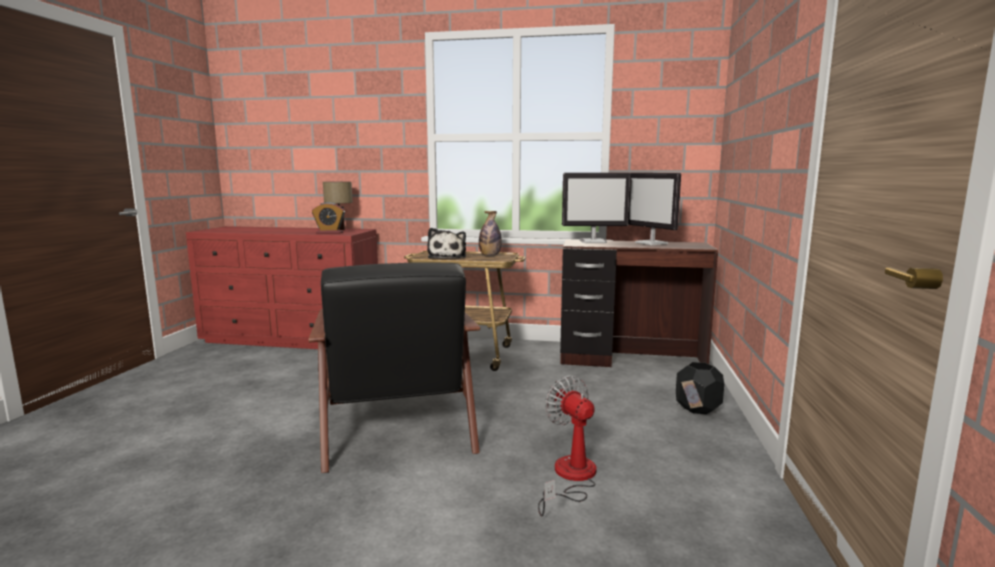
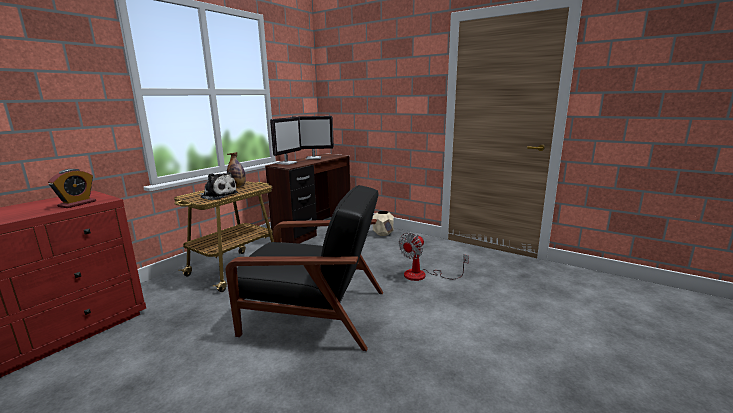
camera: 65 degrees left, 5 degrees up
table lamp [323,182,353,230] -> none
fan [538,375,596,517] -> fan turned 45 degrees counterclockwise [399,233,469,281]
black planter [676,362,724,414] -> beige planter [373,211,394,236]

